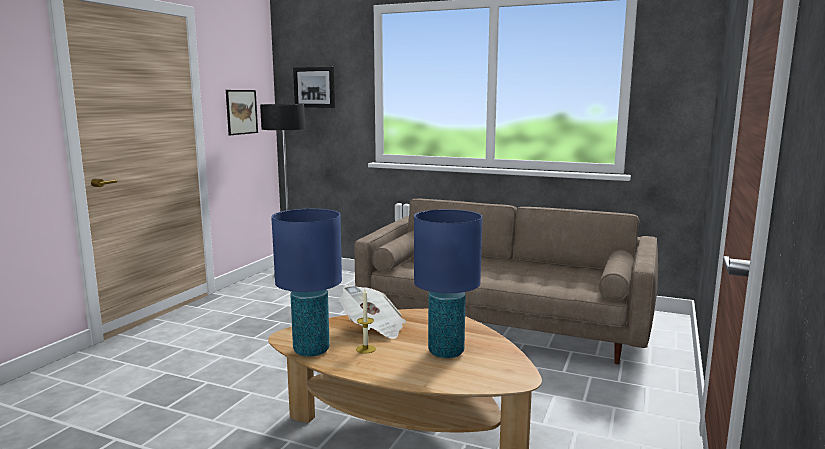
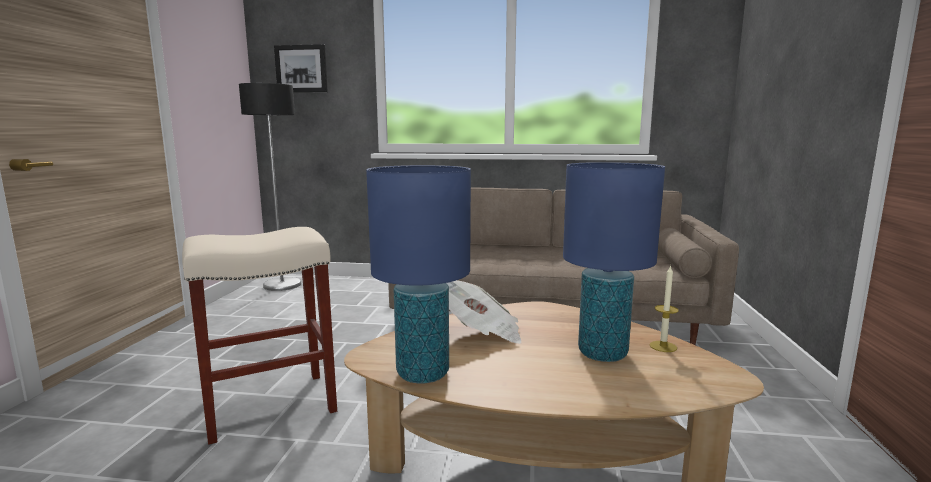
camera: 15 degrees left, 0 degrees up
picture [226,90,258,135] -> none
candle [356,289,376,353] -> candle moved to [650,265,679,352]
none -> beige stool [182,227,337,445]

